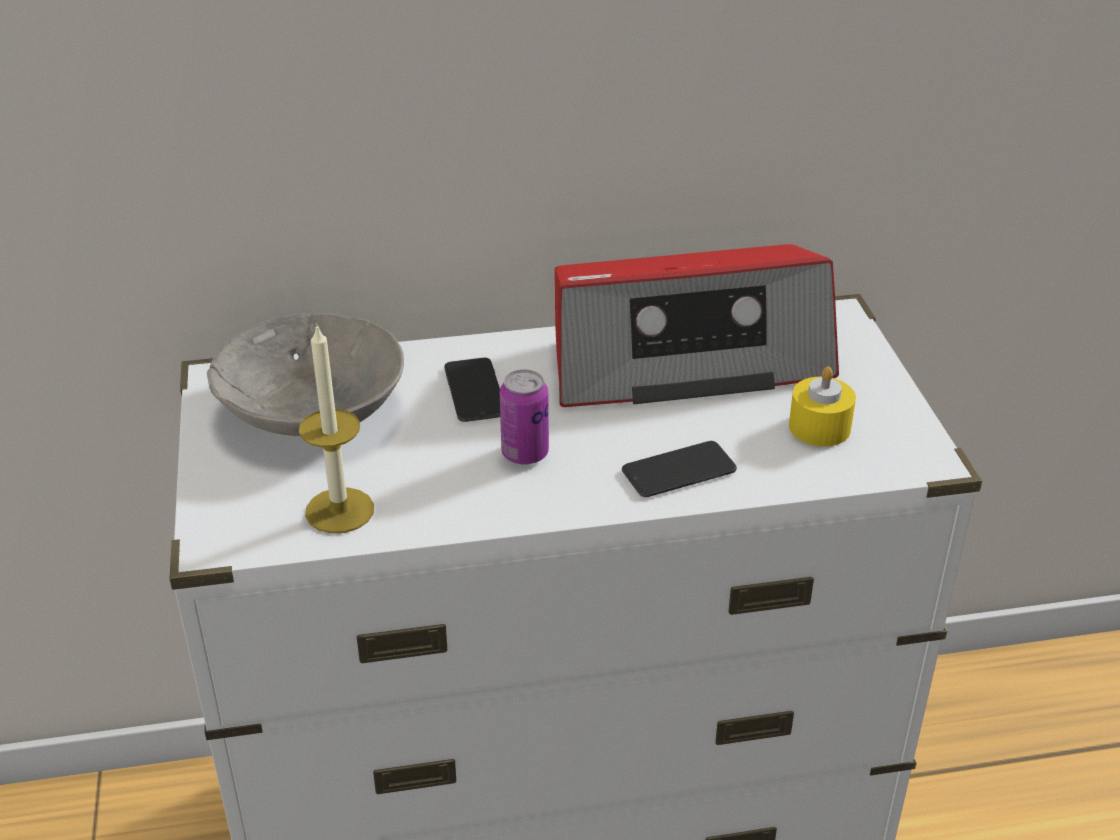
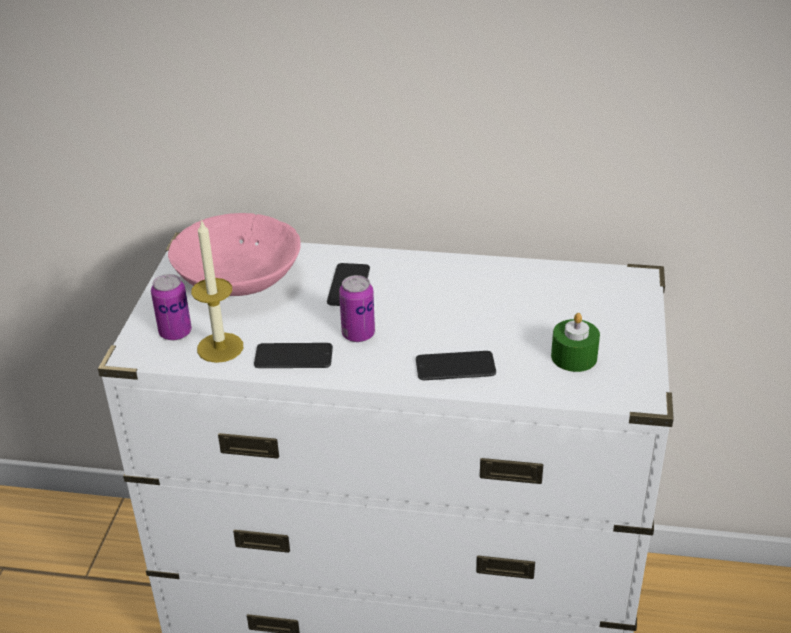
camera: 20 degrees right, 0 degrees up
grey bowl [207,313,404,436] -> pink bowl [168,213,301,296]
radio [555,244,839,407] -> none
yellow candle [789,366,856,447] -> green candle [551,313,600,372]
none -> can [151,274,192,340]
none -> phone [254,343,333,368]

